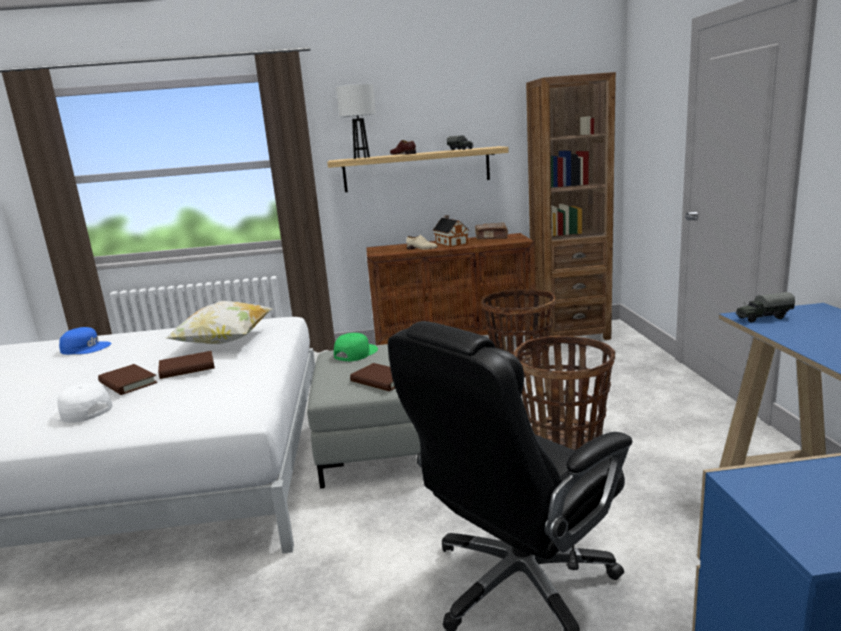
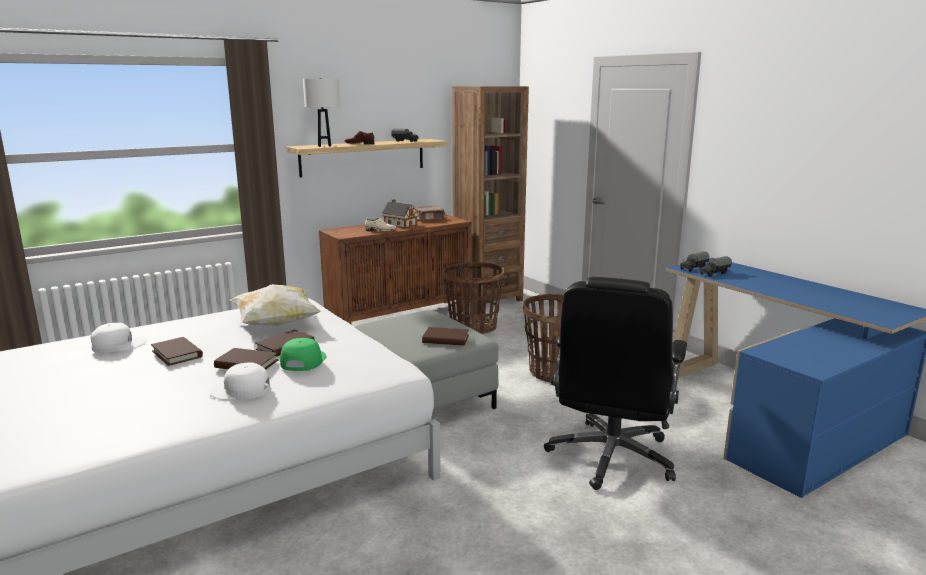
camera: 30 degrees left, 0 degrees up
blue cap [59,327,111,355] -> white cap [90,323,147,353]
green cap [334,333,378,362] -> green cap moved to [280,338,326,371]
none -> brown book [151,337,203,366]
none -> toy truck [699,256,732,277]

